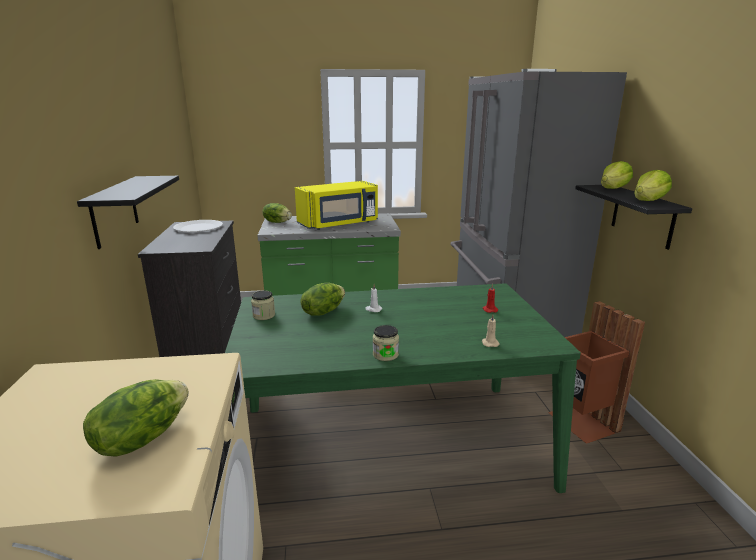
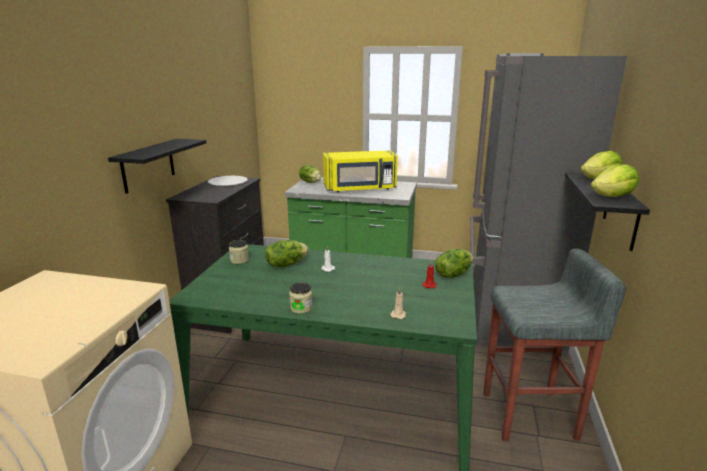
camera: 20 degrees right, 0 degrees up
lettuce [83,379,189,457] -> lettuce moved to [435,249,473,278]
brown trash can [548,301,645,444] -> grey stool [483,248,626,441]

